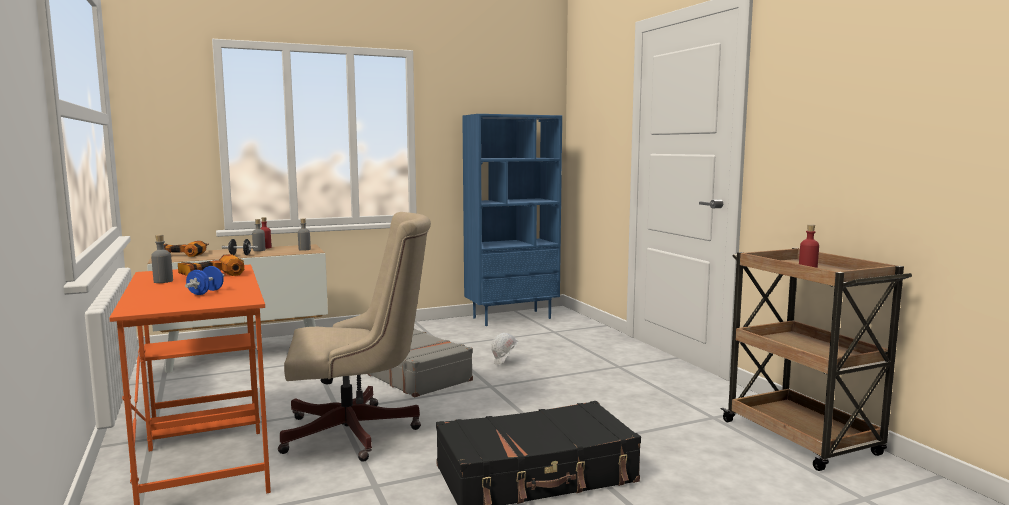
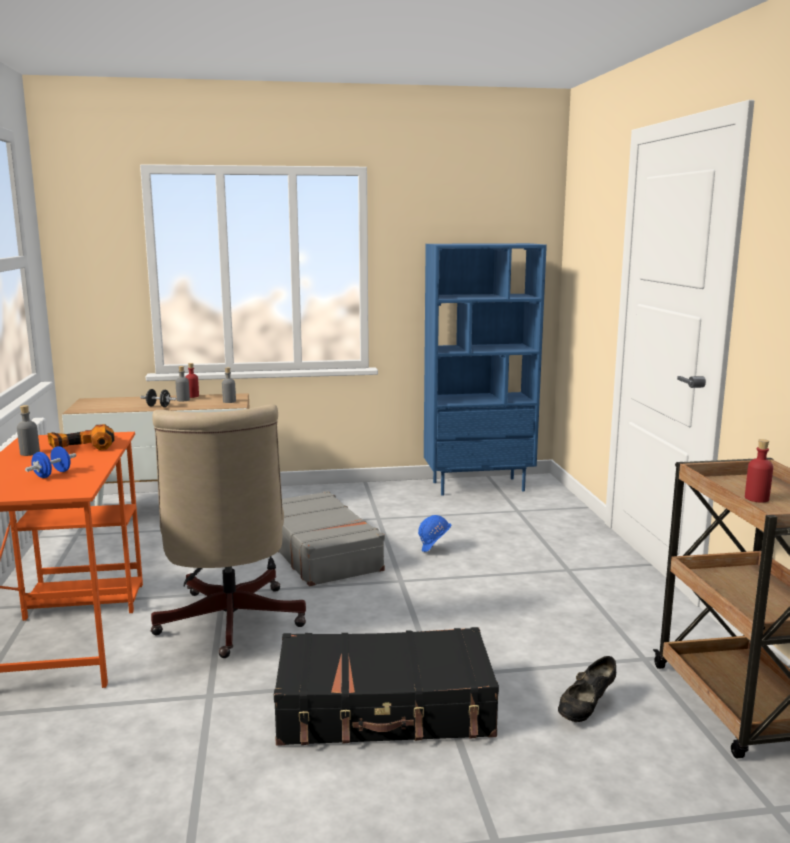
camera: 15 degrees right, 5 degrees up
power drill [164,241,209,257] -> none
beige office chair [278,212,431,462] -> beige office chair turned 75 degrees clockwise [151,404,306,658]
white hard hat [491,333,518,365] -> blue hard hat [418,515,451,552]
none -> black shoe [558,656,616,722]

